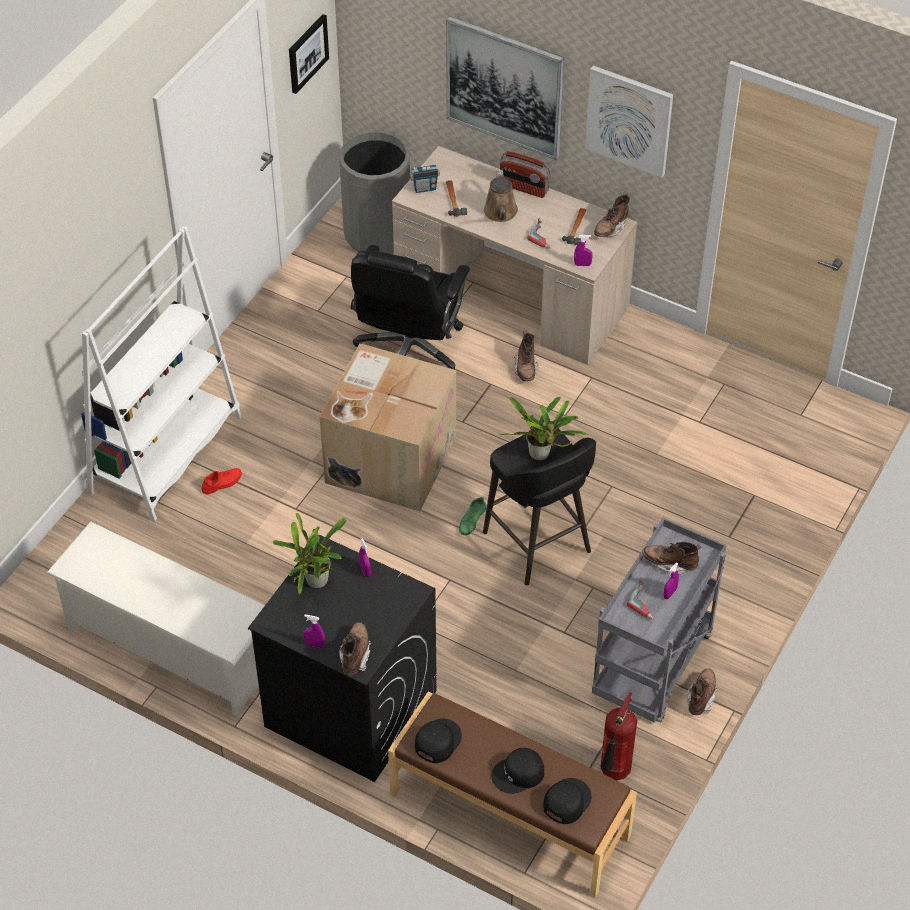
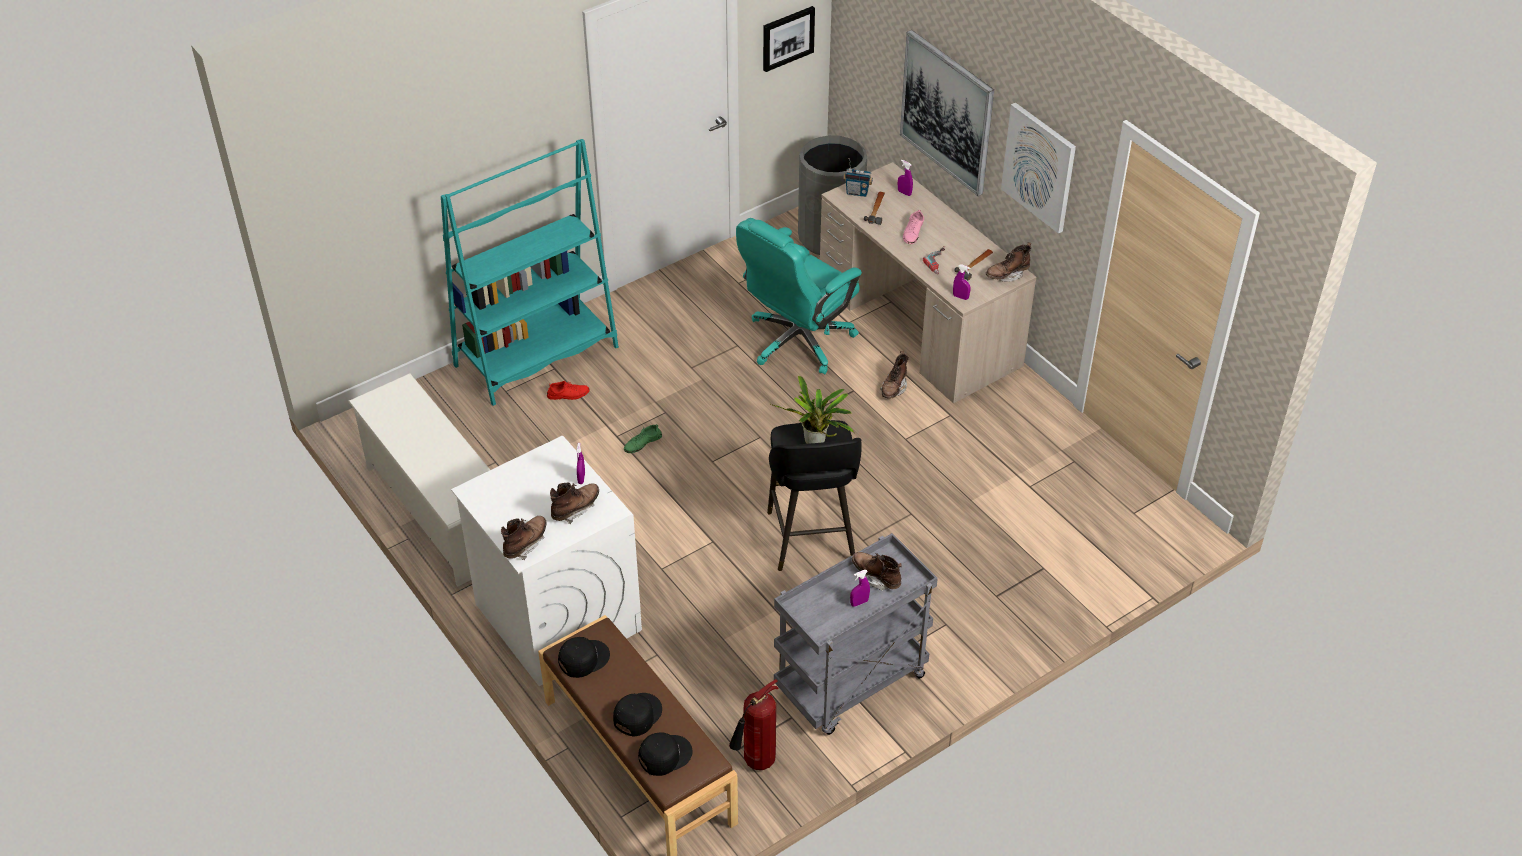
camera: 25 degrees right, 5 degrees down
white bookcase [81,226,242,521] -> turquoise bookcase [441,139,619,406]
black washing machine [248,535,437,782] -> white washing machine [451,436,642,686]
potted plant [273,513,347,595] -> none
purple spray bottle [303,615,325,648] -> purple spray bottle moved to [898,160,913,196]
cardboard box [320,343,456,511] -> none
black office chair [351,245,470,370] -> turquoise office chair [736,218,862,374]
green shoe [459,497,487,535] -> green shoe moved to [624,424,662,453]
brown watering can [484,170,518,222] -> pink shoe [903,210,924,244]
black cap [492,748,544,794] -> black cap turned 120 degrees clockwise [613,693,662,737]
radio [500,151,550,198] -> none
power drill [627,577,654,619] -> none
brown boot [687,668,717,715] -> brown boot moved to [550,483,599,524]

